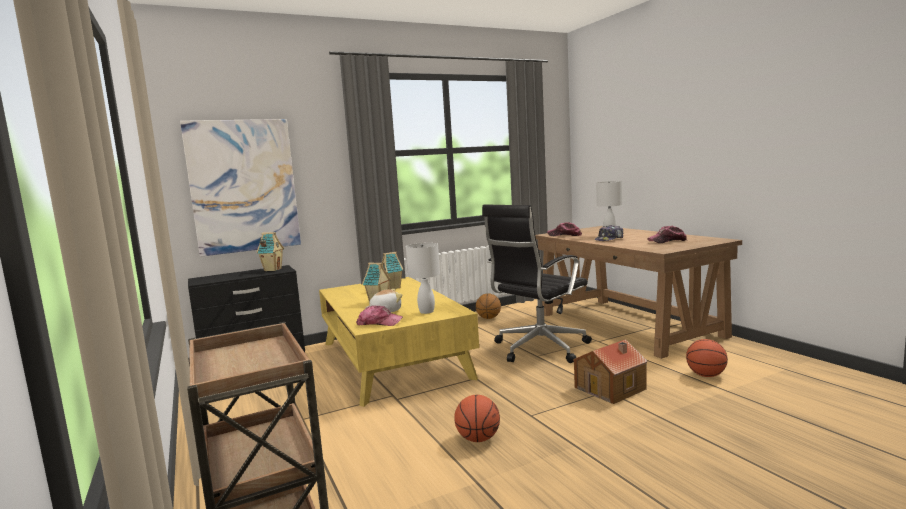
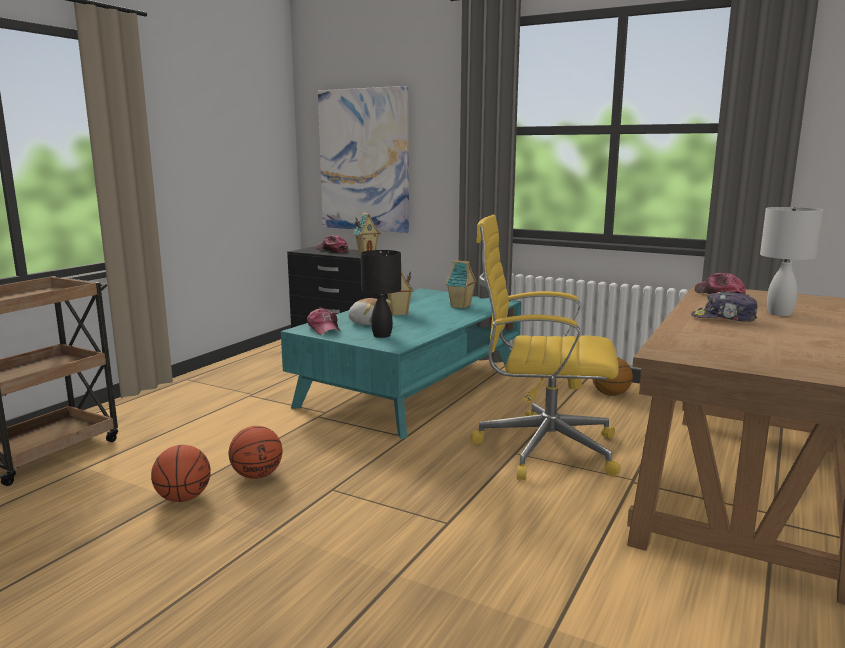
camera: 55 degrees right, 5 degrees up
yellow coffee table [319,277,479,407] -> turquoise coffee table [281,288,521,439]
white table lamp [406,243,440,314] -> black table lamp [361,250,401,338]
black office chair [482,204,592,363] -> yellow office chair [470,215,621,480]
toy house [573,339,648,404] -> none
cap [647,226,687,243] -> cap moved to [316,235,348,253]
basketball [686,339,728,377] -> basketball moved to [151,445,211,502]

